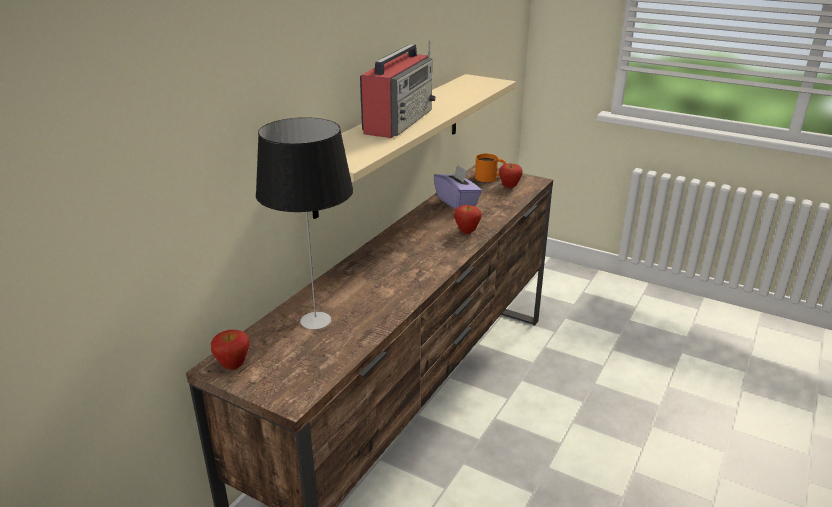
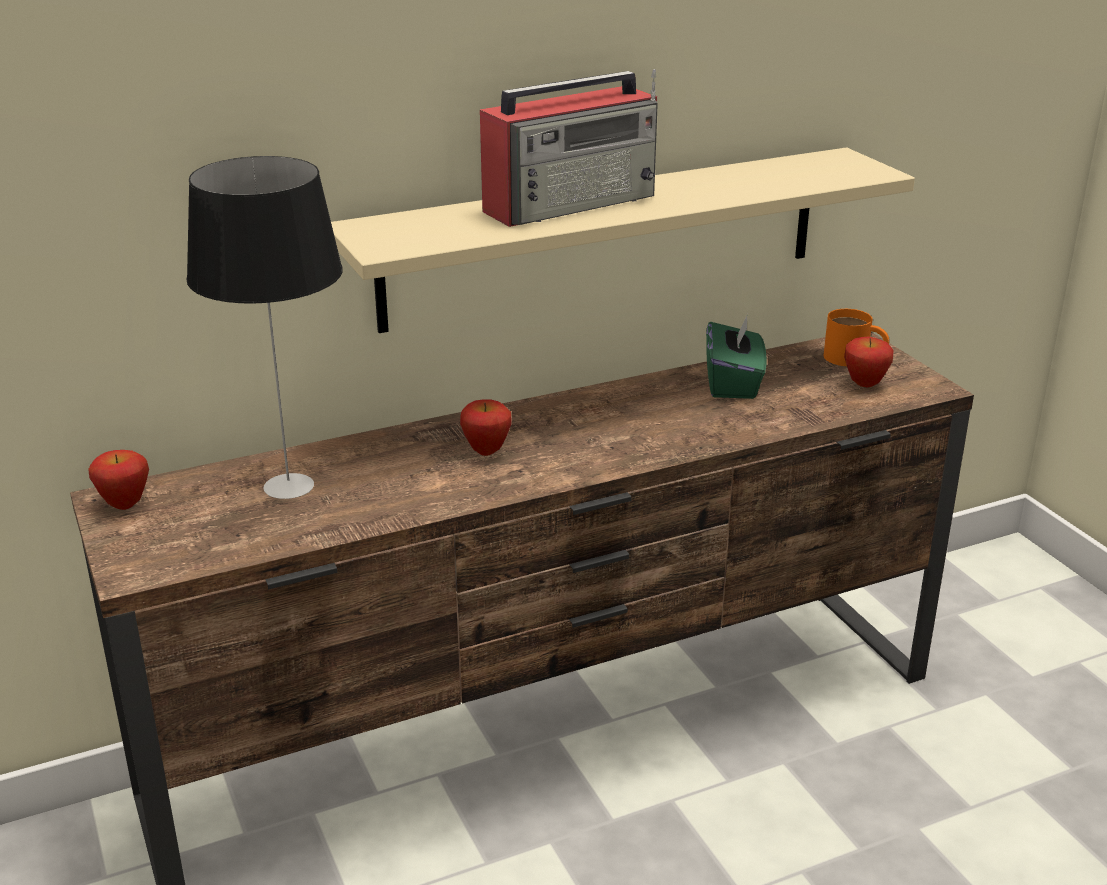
camera: 35 degrees right, 0 degrees up
purple tissue box [434,165,482,209] -> green tissue box [706,314,767,399]
apple [454,205,482,234] -> apple moved to [460,399,511,456]

